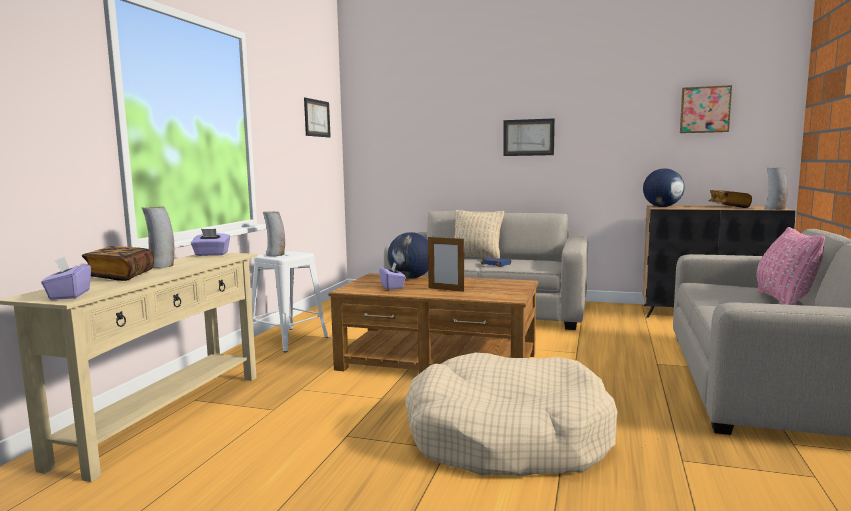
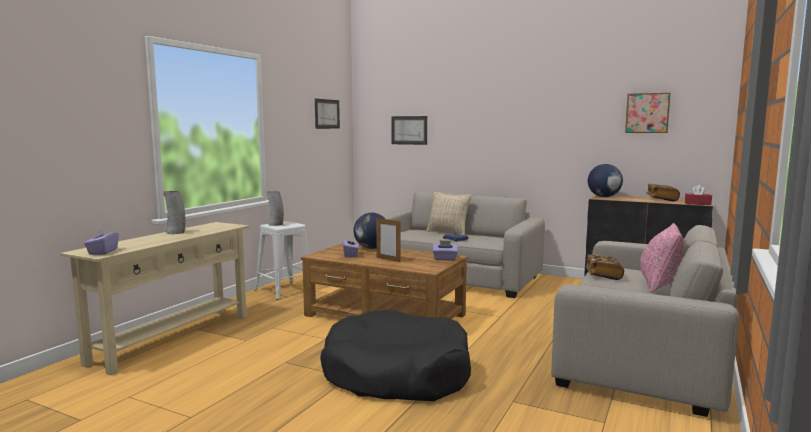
camera: 10 degrees right, 0 degrees up
book [82,246,154,281] -> book moved to [586,254,624,280]
purple tissue box [191,229,230,256] -> purple tissue box moved to [433,240,458,261]
beige dog bed [405,353,617,476] -> black dog bed [320,310,471,401]
picture [503,118,555,156] -> picture moved to [391,116,427,145]
vase [765,167,788,210] -> red tissue box [685,185,712,205]

